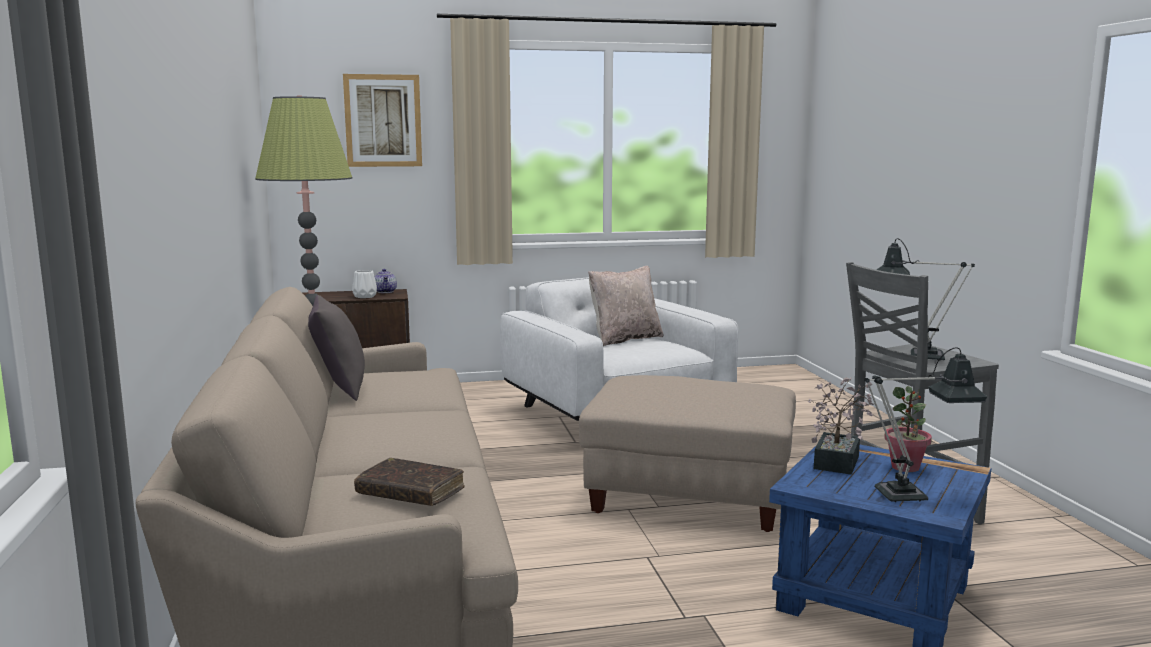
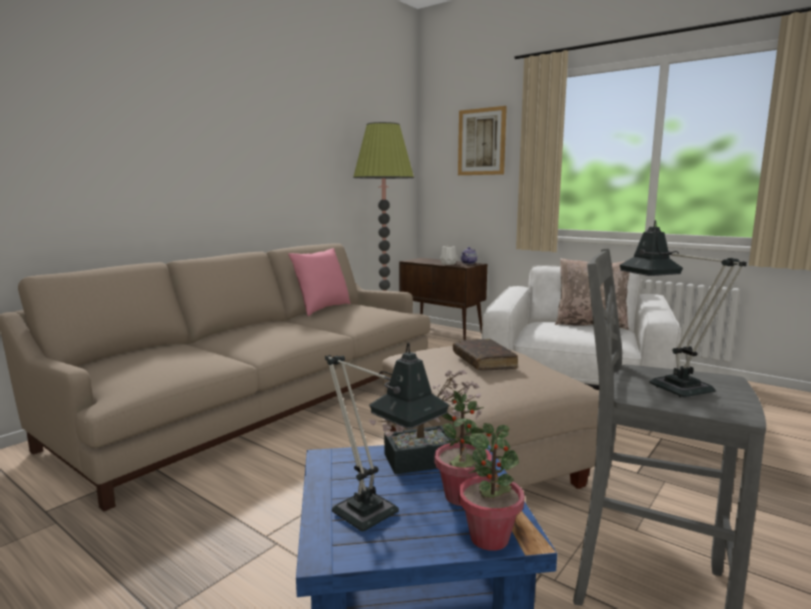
camera: 50 degrees right, 0 degrees up
grey pillow [308,295,365,401] -> pink pillow [288,248,351,316]
brown book [354,458,465,506] -> brown book moved to [453,339,518,370]
none -> potted plant [459,423,525,551]

